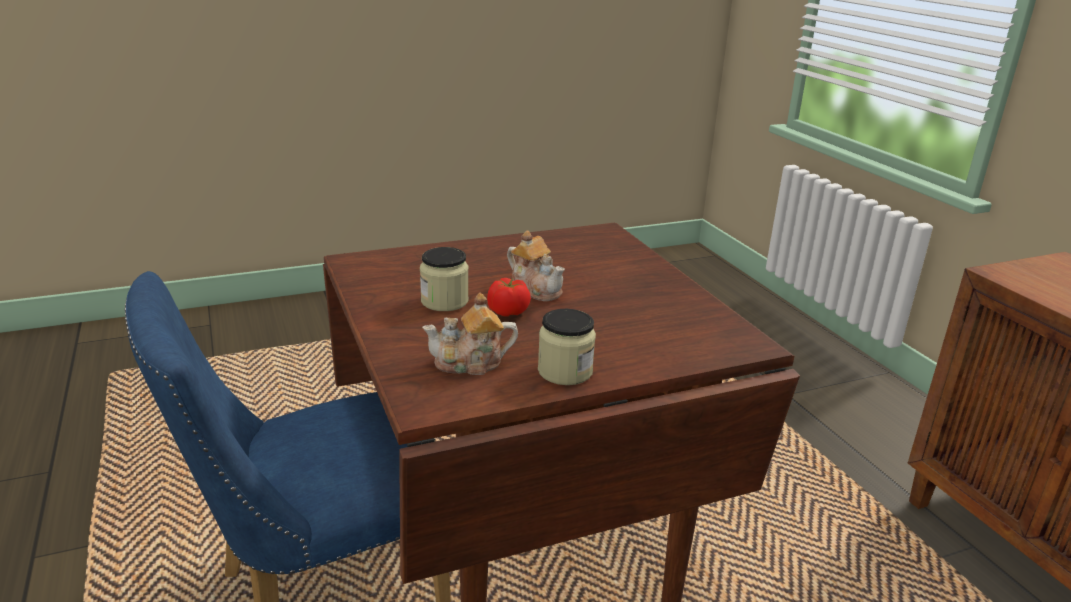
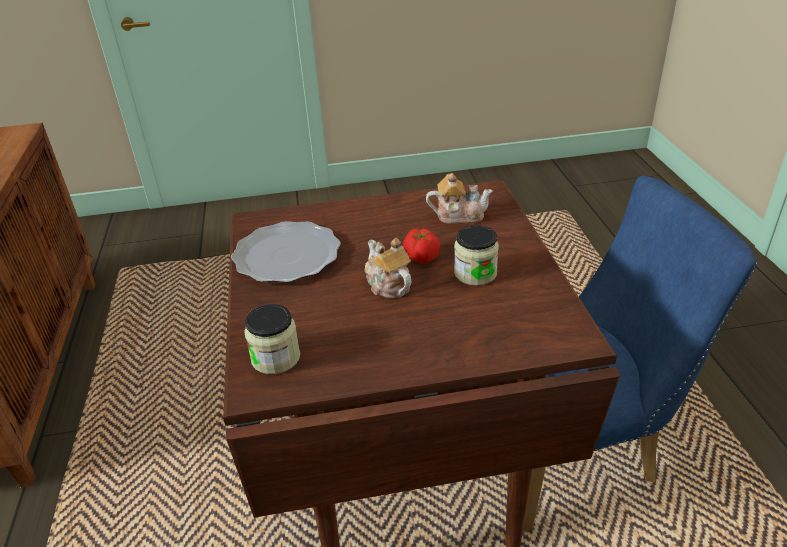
camera: 165 degrees left, 10 degrees up
jar [538,309,596,385] -> jar moved to [244,304,300,374]
none -> plate [231,221,341,282]

